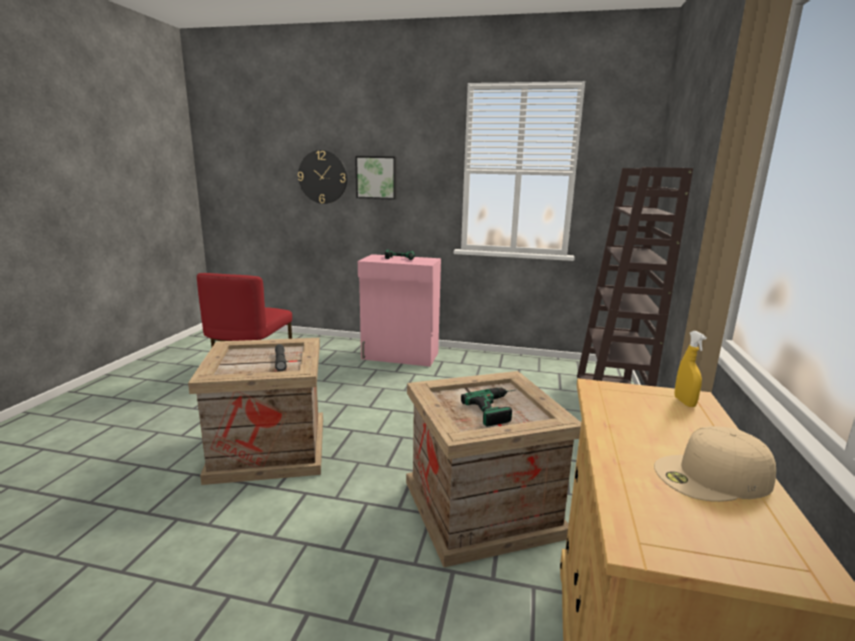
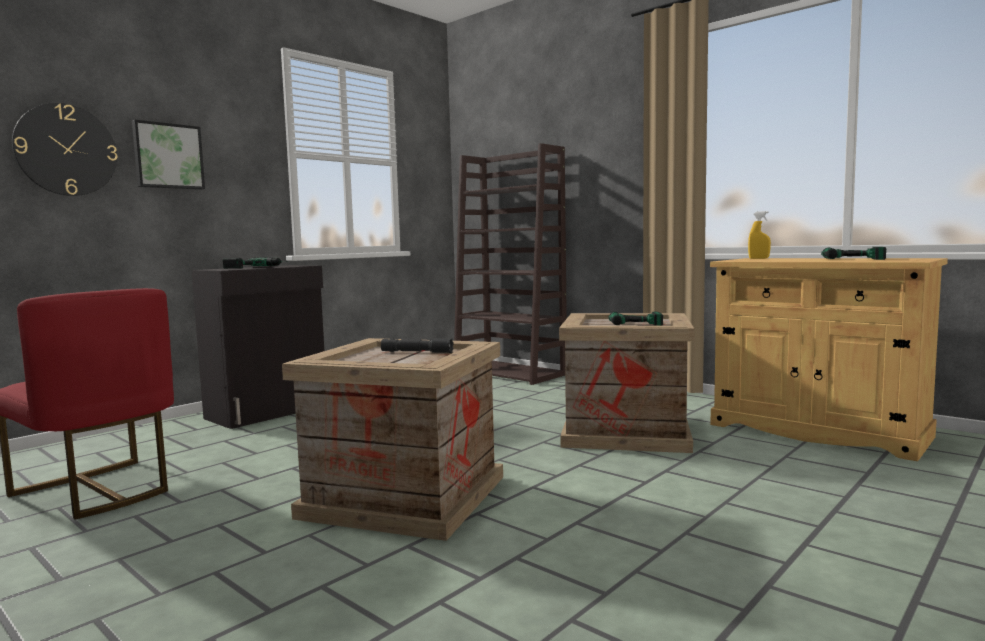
camera: 60 degrees left, 10 degrees down
pink cabinet [358,254,441,367] -> black cabinet [191,265,324,429]
beige cap [654,426,776,502] -> power drill [821,247,886,260]

